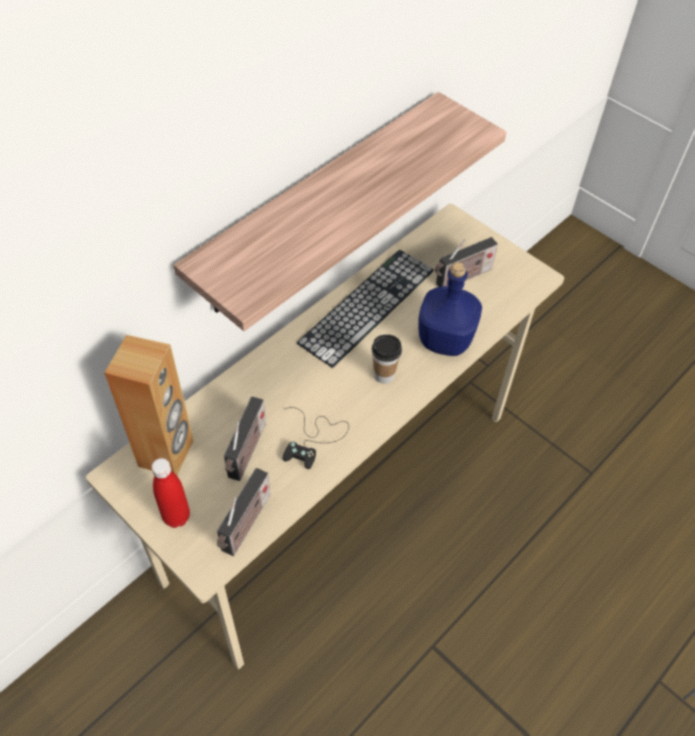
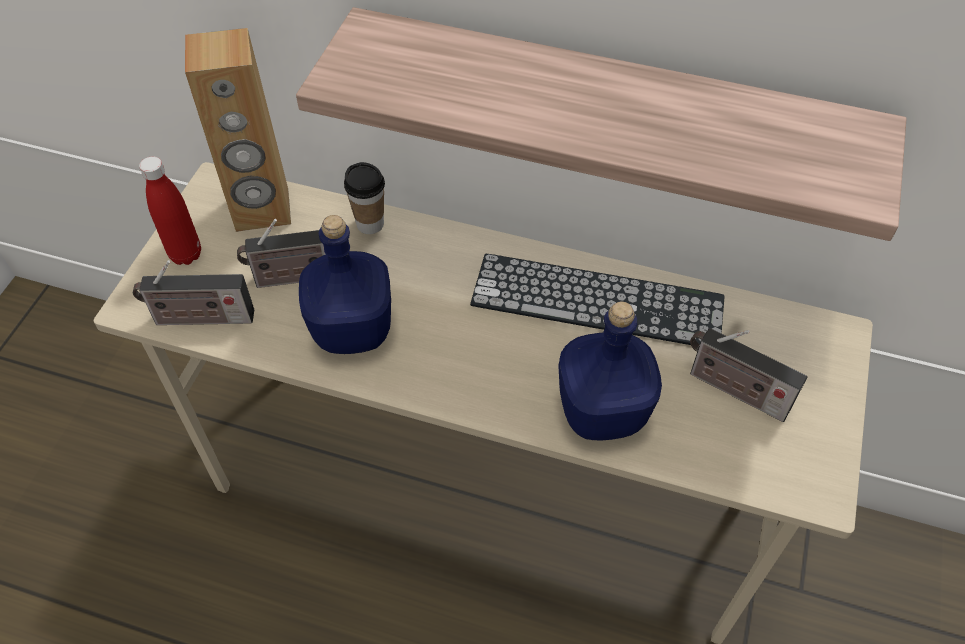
camera: 65 degrees right, 0 degrees up
black game controller [282,407,349,469] -> blue bottle [299,215,391,354]
cup [372,334,402,384] -> cup moved to [344,162,385,234]

